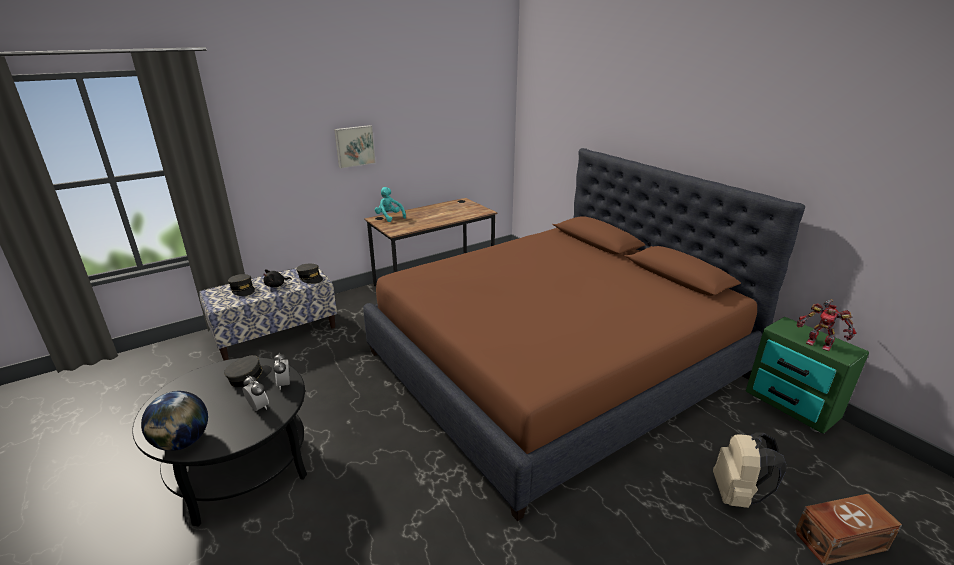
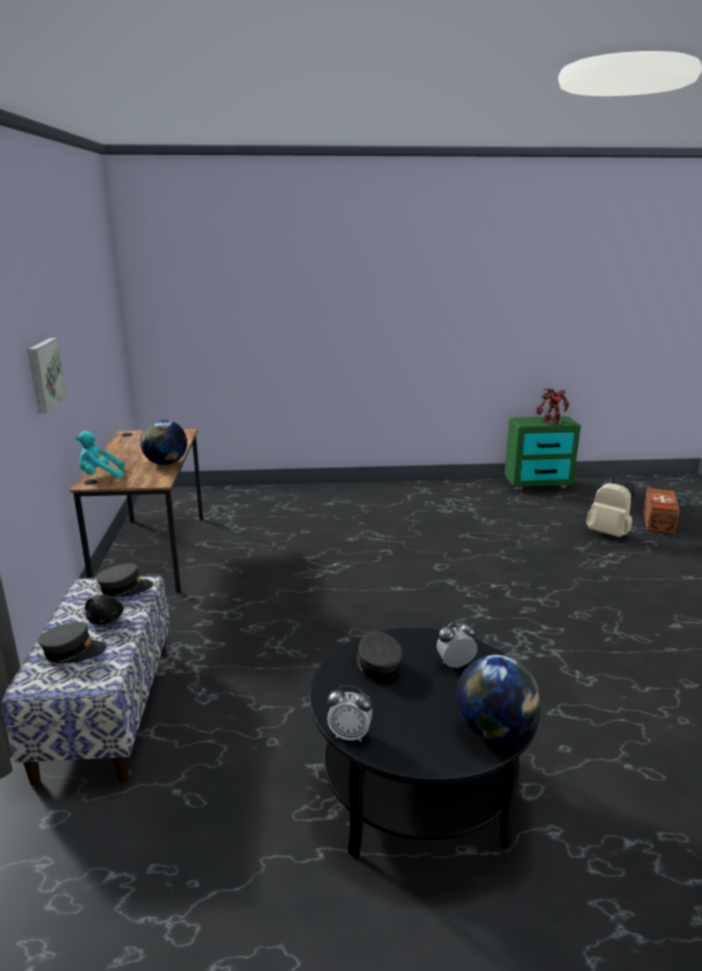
camera: 60 degrees left, 5 degrees down
alarm clock [273,352,290,390] -> alarm clock moved to [327,685,372,742]
brown bed [363,148,805,521] -> none
none -> globe [140,419,187,465]

